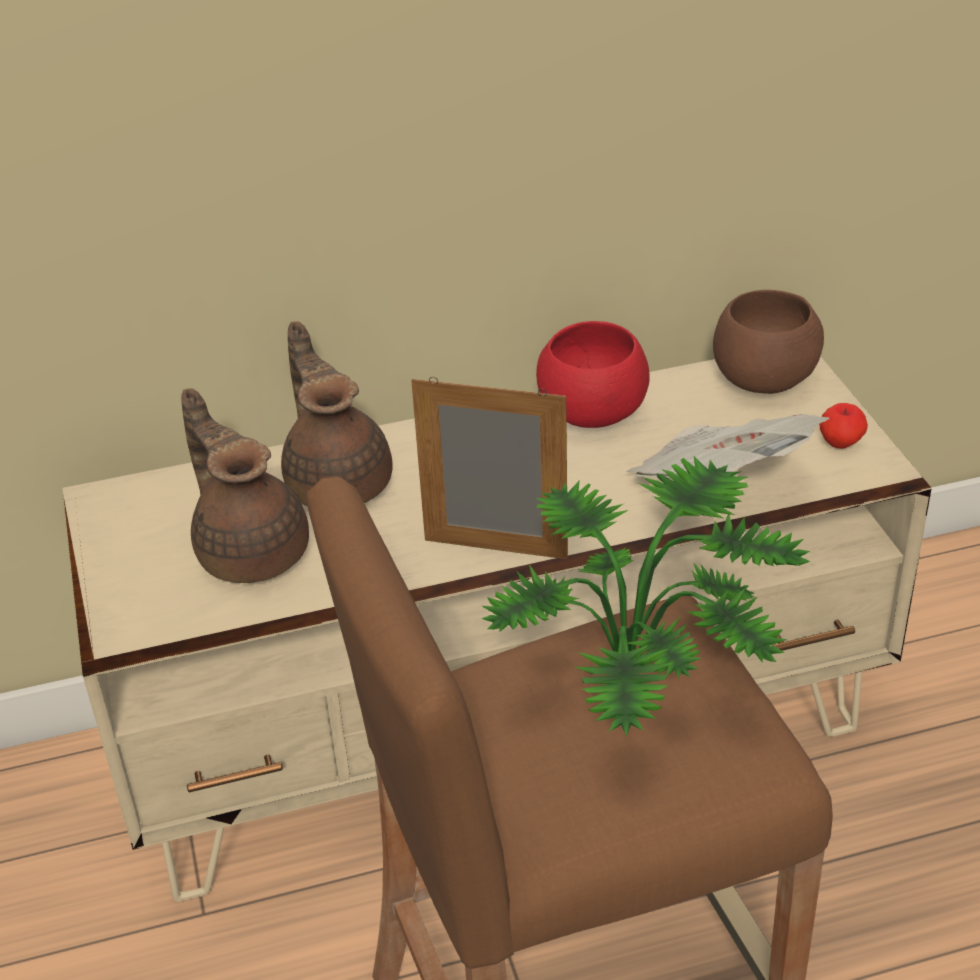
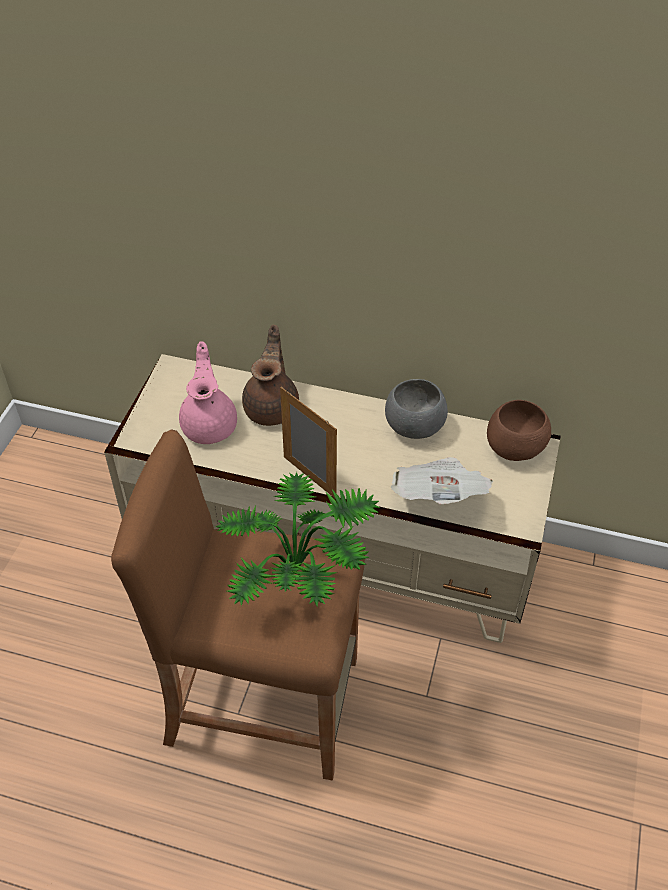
camera: 30 degrees right, 10 degrees up
brown teapot [181,388,309,583] -> pink teapot [179,341,237,444]
red bowl [536,321,650,428] -> grey bowl [385,379,448,439]
apple [819,403,868,449] -> none

